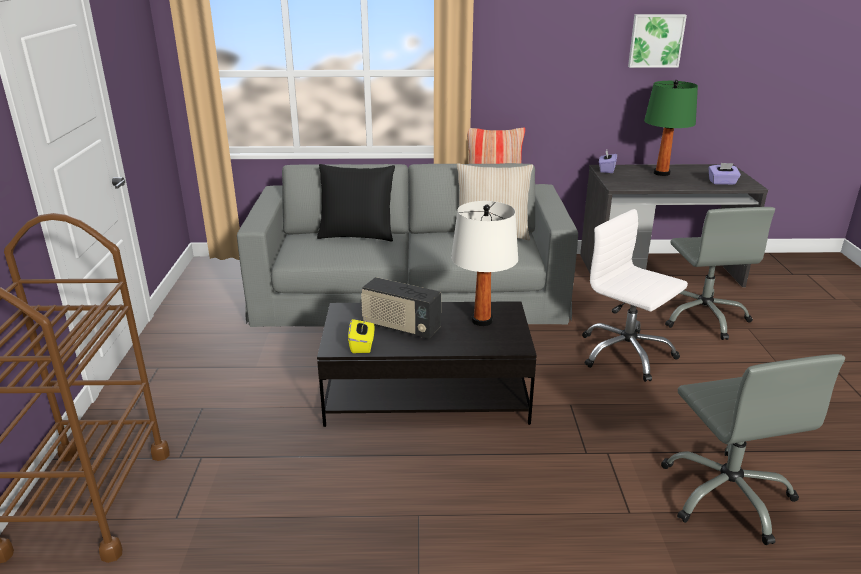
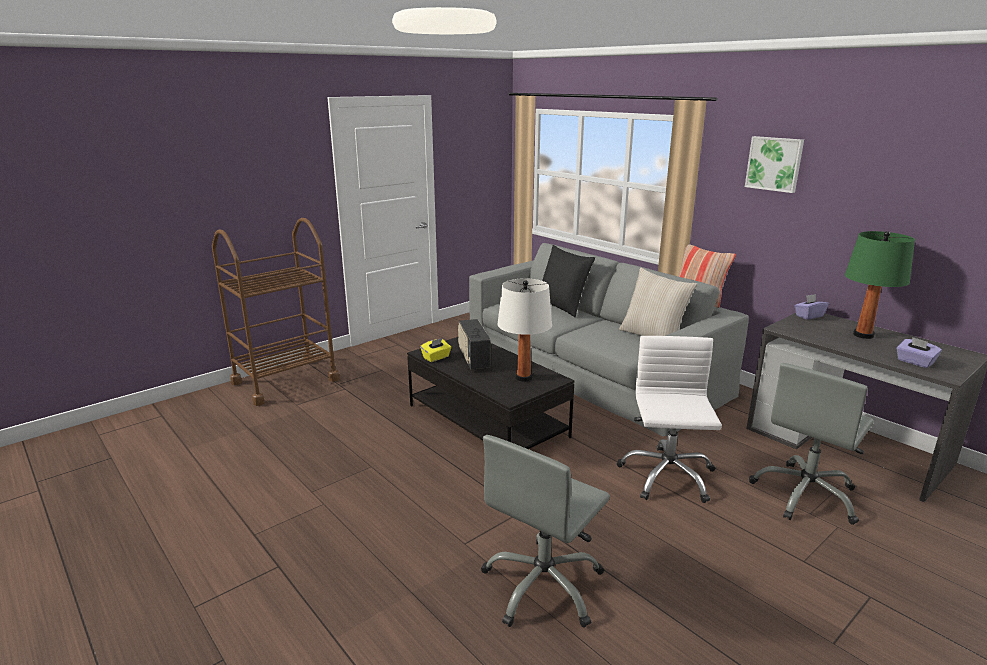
camera: 50 degrees right, 5 degrees down
picture [628,14,687,68] -> picture moved to [745,136,804,193]

